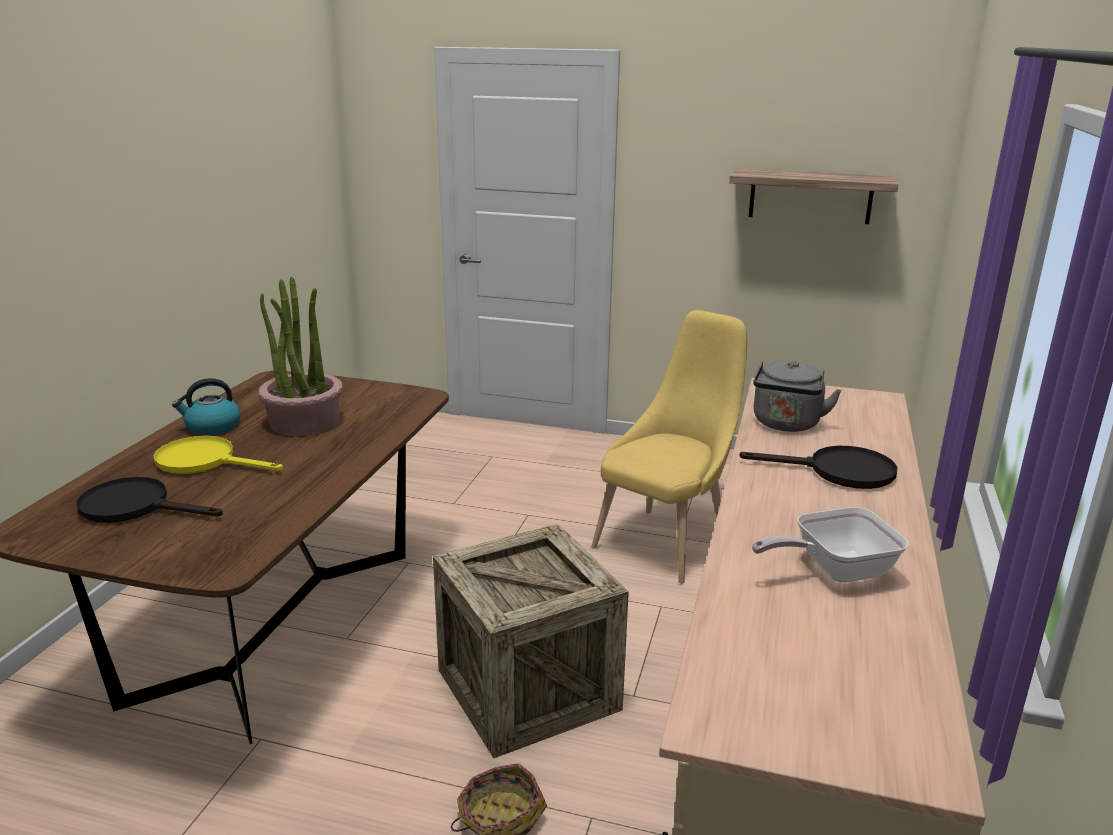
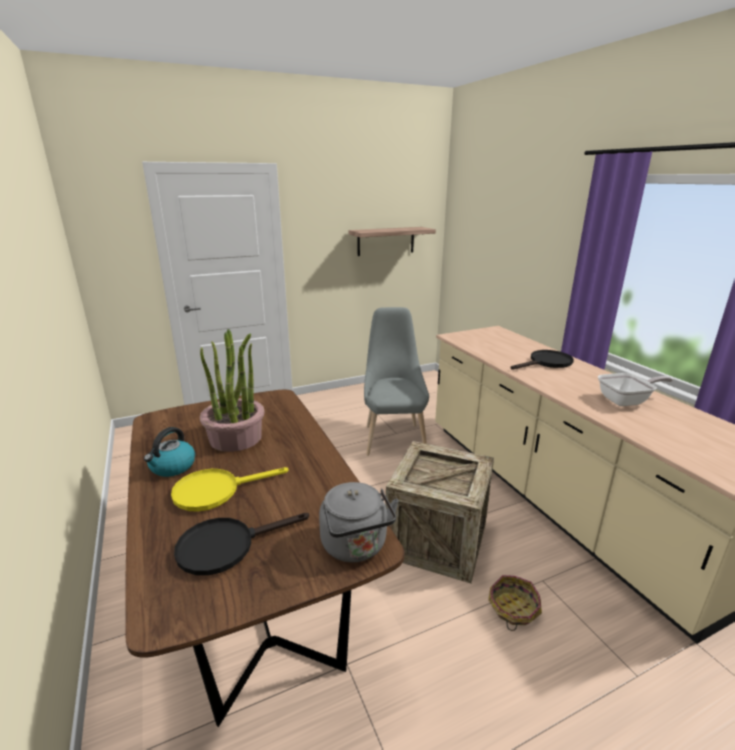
camera: 40 degrees left, 0 degrees up
yellow chair [591,310,747,584] -> grey chair [364,307,429,456]
frying pan [752,507,909,583] -> frying pan turned 135 degrees counterclockwise [598,373,673,406]
grey kettle [753,361,842,432] -> grey kettle moved to [319,482,399,562]

